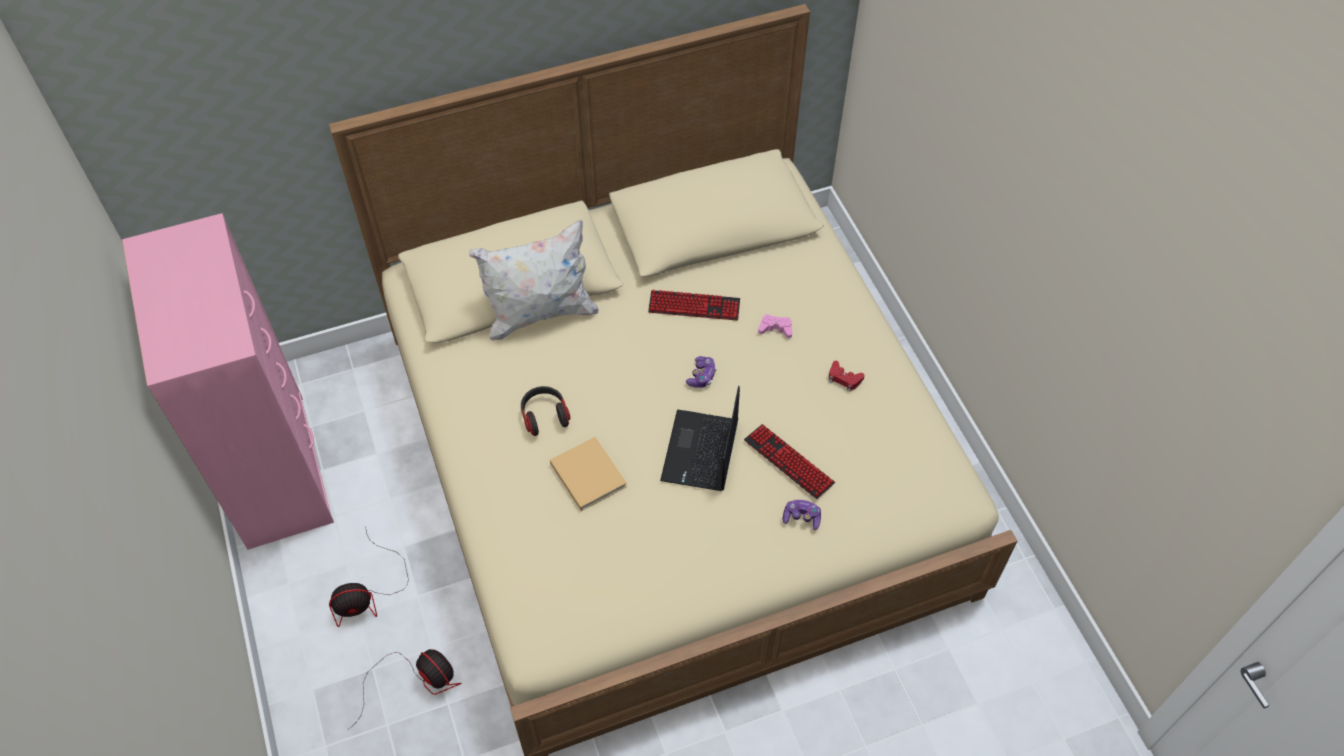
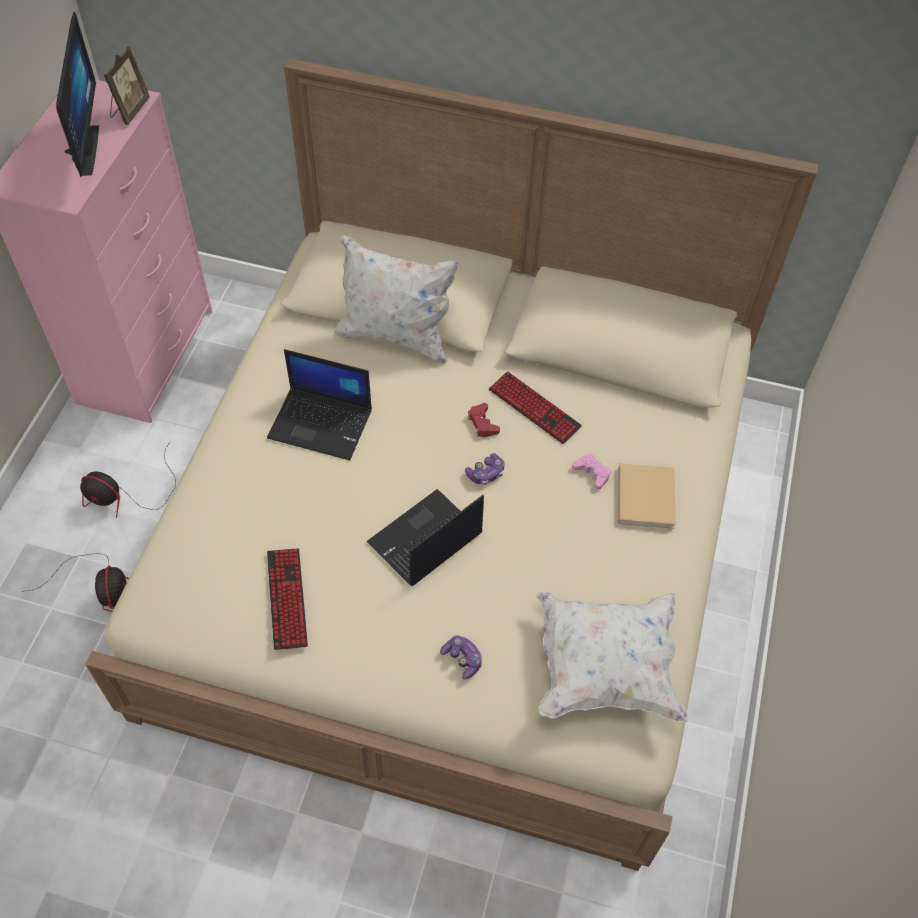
camera: 35 degrees right, 0 degrees up
headphones [521,386,571,436] -> laptop [267,349,372,460]
beige book [550,437,627,511] -> beige book moved to [618,463,676,529]
keyboard [744,424,835,499] -> keyboard moved to [267,548,308,650]
red game controller [829,361,865,392] -> red game controller moved to [467,403,500,437]
none -> monitor [56,11,99,177]
none -> picture frame [104,47,150,125]
none -> white pillow [535,590,689,723]

